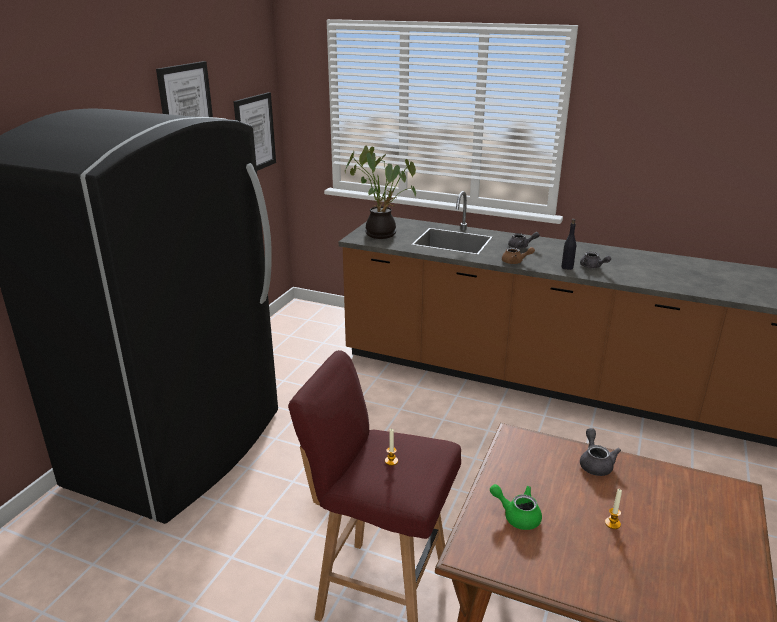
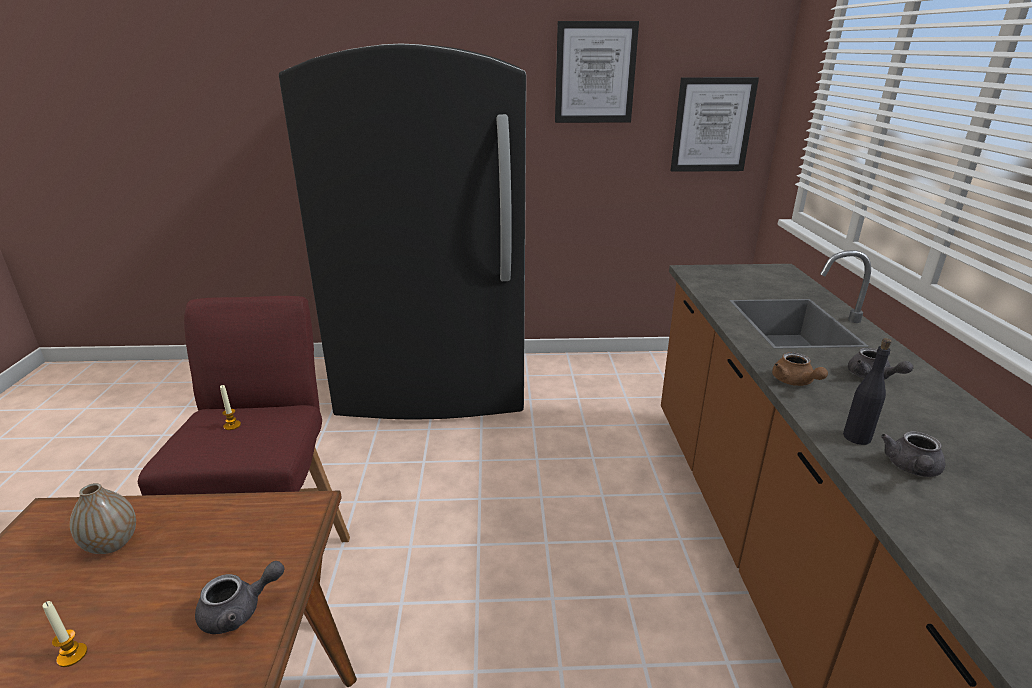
camera: 65 degrees right, 0 degrees up
potted plant [345,146,416,239] -> none
green teapot [490,484,542,530] -> vase [70,483,136,554]

